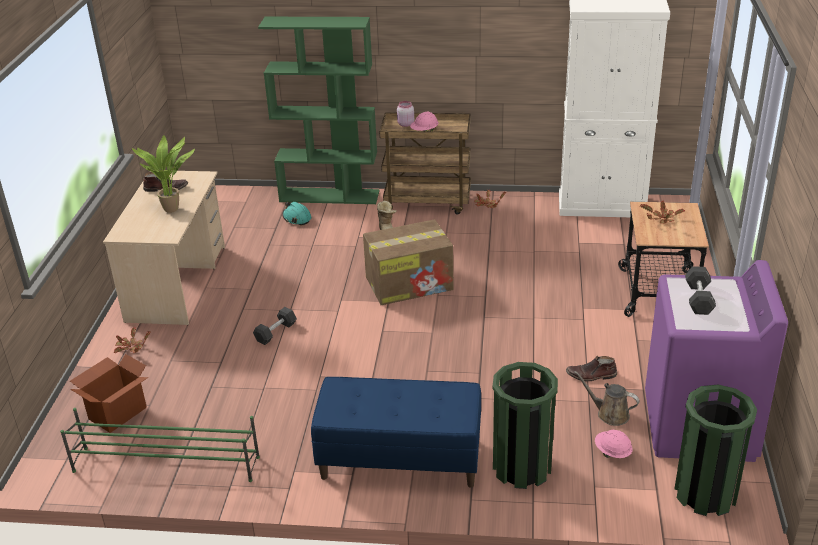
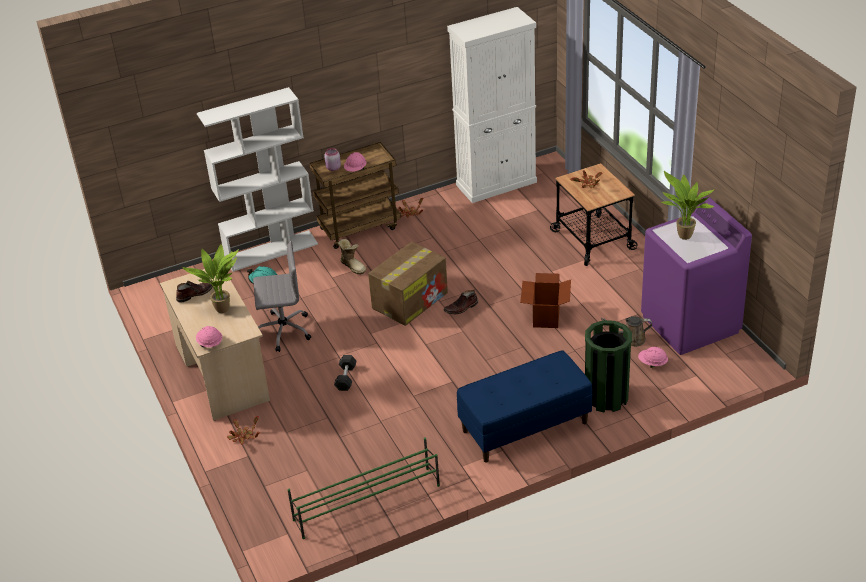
camera: 30 degrees left, 5 degrees up
cardboard box [70,354,148,433] -> cardboard box moved to [520,273,571,328]
green bookcase [258,17,380,204] -> white bookcase [197,87,318,272]
brown boot [566,356,617,381] -> brown boot moved to [443,290,478,314]
green trash can [675,385,757,516] -> none
black dumbbell [685,266,716,315] -> potted plant [660,171,715,240]
none -> pink hard hat [196,326,222,347]
none -> grey office chair [253,241,311,352]

